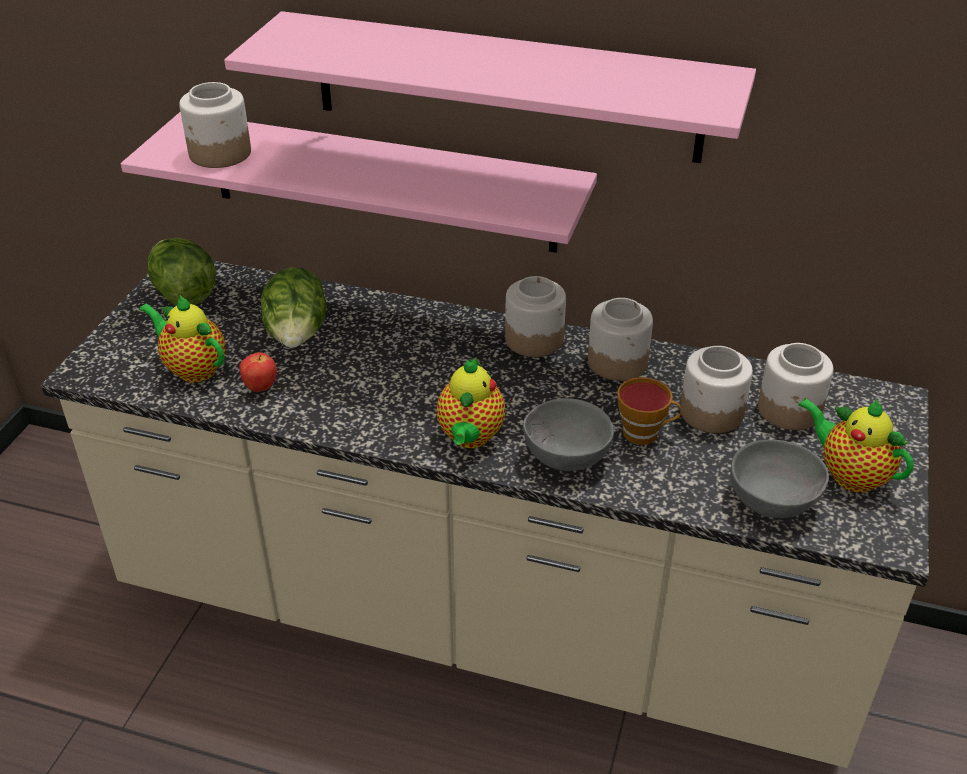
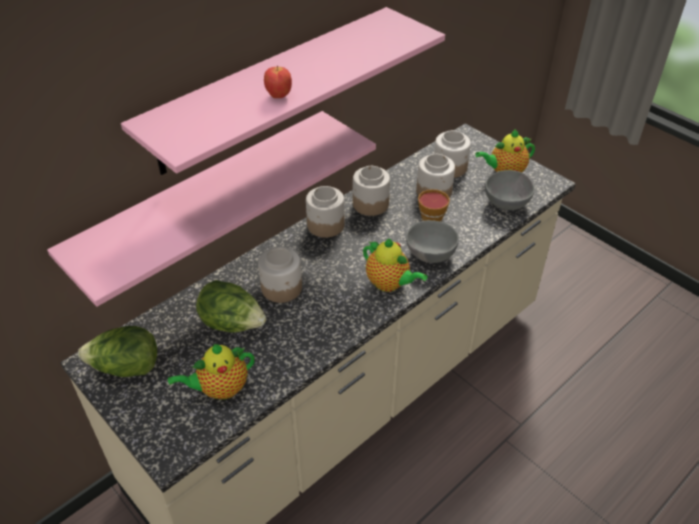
camera: 60 degrees left, 5 degrees up
jar [179,82,251,168] -> jar moved to [258,247,302,303]
apple [240,352,277,392] -> apple moved to [264,66,292,98]

